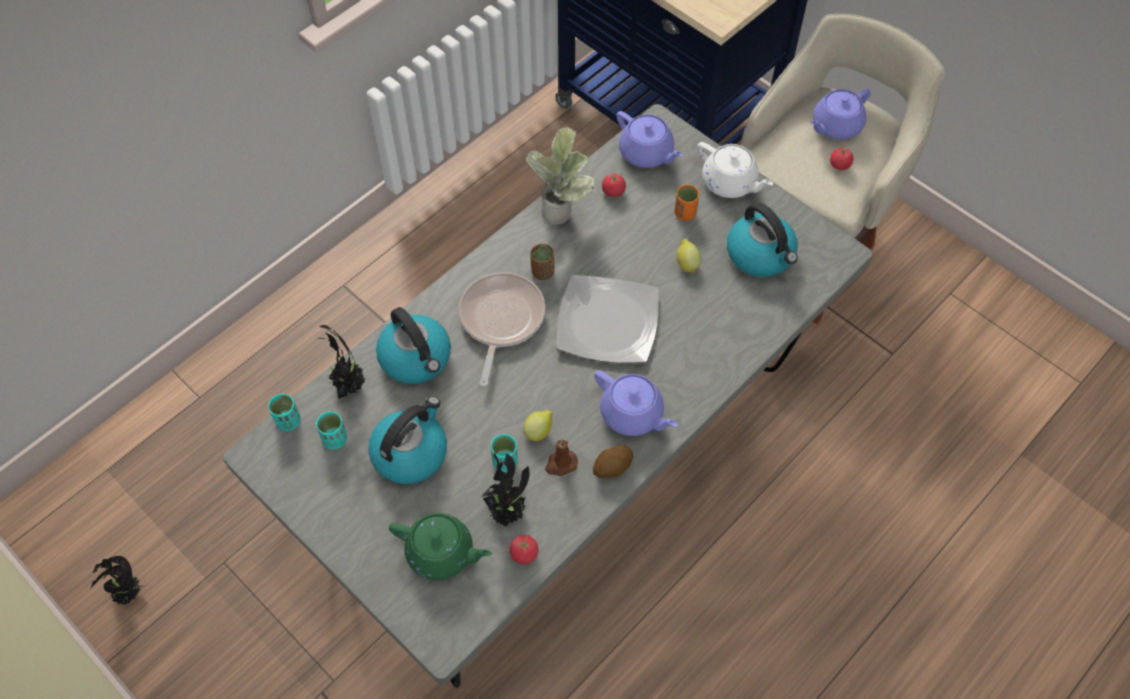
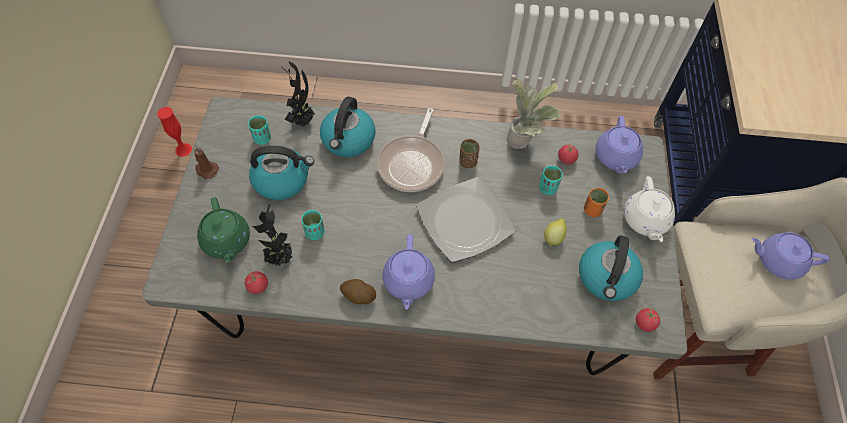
camera: 50 degrees right, 0 degrees up
potted plant [91,556,141,605] -> red vase [157,107,192,157]
turquoise cup [268,394,301,431] -> turquoise cup moved to [539,166,563,195]
frying pan [459,272,546,386] -> frying pan turned 135 degrees clockwise [377,108,445,192]
lemon [523,410,553,441] -> none
brown candle [545,439,578,476] -> brown candle moved to [194,147,219,179]
tomato [830,147,853,170] -> tomato moved to [636,308,660,332]

